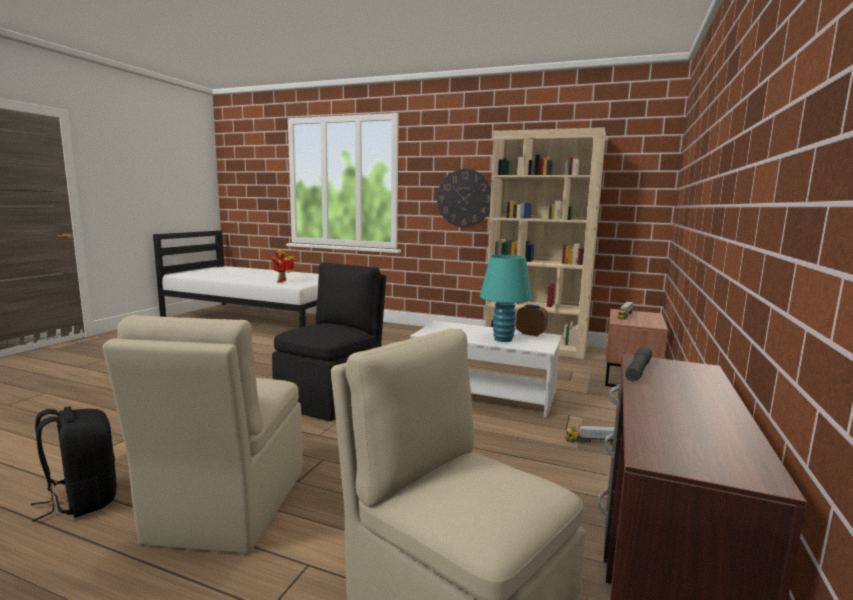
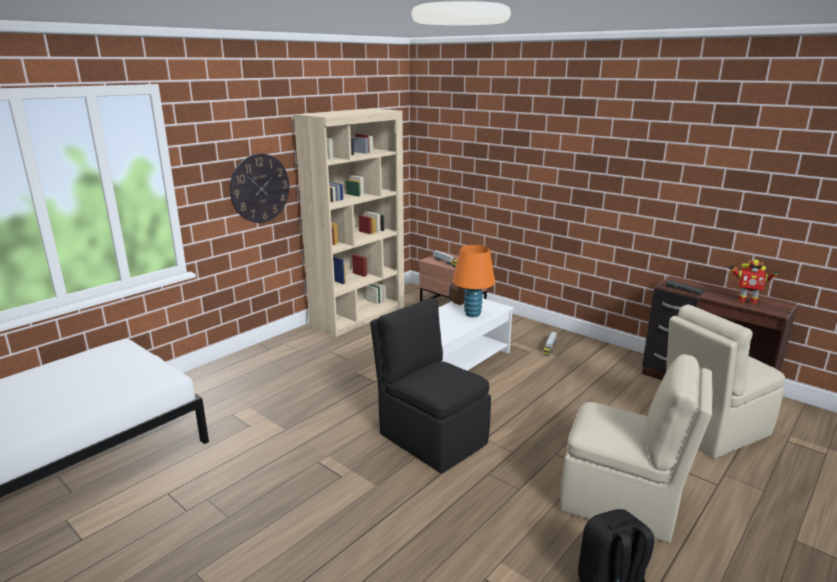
camera: 70 degrees left, 10 degrees up
toy robot [269,251,294,283] -> toy robot moved to [729,259,779,305]
turquoise table lamp [480,255,532,342] -> orange table lamp [453,245,495,317]

